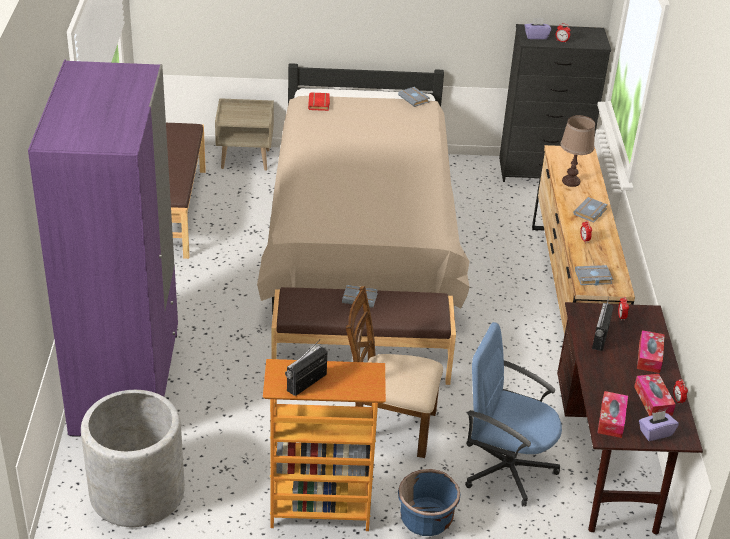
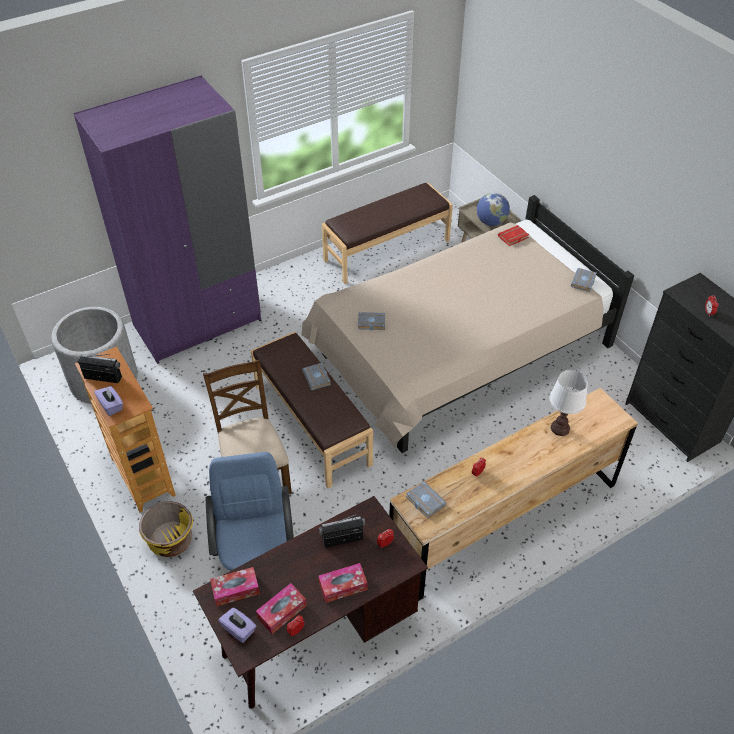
camera: 60 degrees right, 10 degrees up
blue planter [398,469,460,536] -> yellow planter [139,501,193,557]
purple tissue box [525,18,551,39] -> purple tissue box moved to [94,386,123,416]
brown table lamp [560,115,595,187] -> white table lamp [550,370,588,436]
grey book [573,197,608,223] -> grey book moved to [358,312,385,330]
none -> globe [477,193,510,226]

